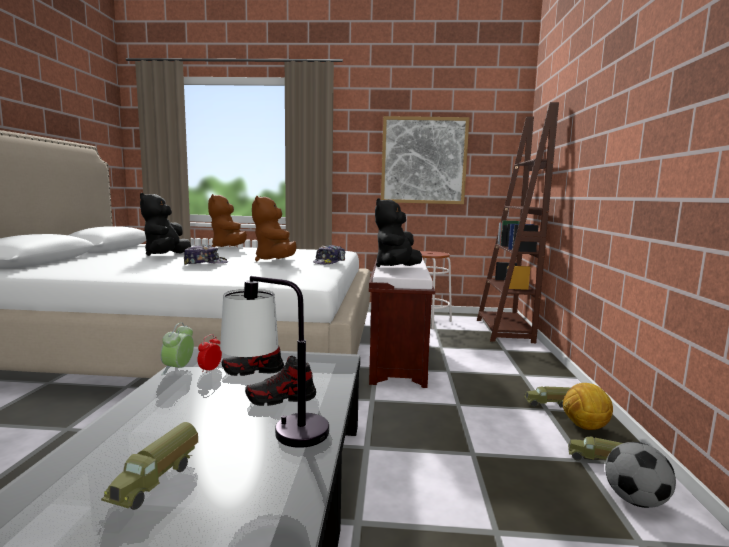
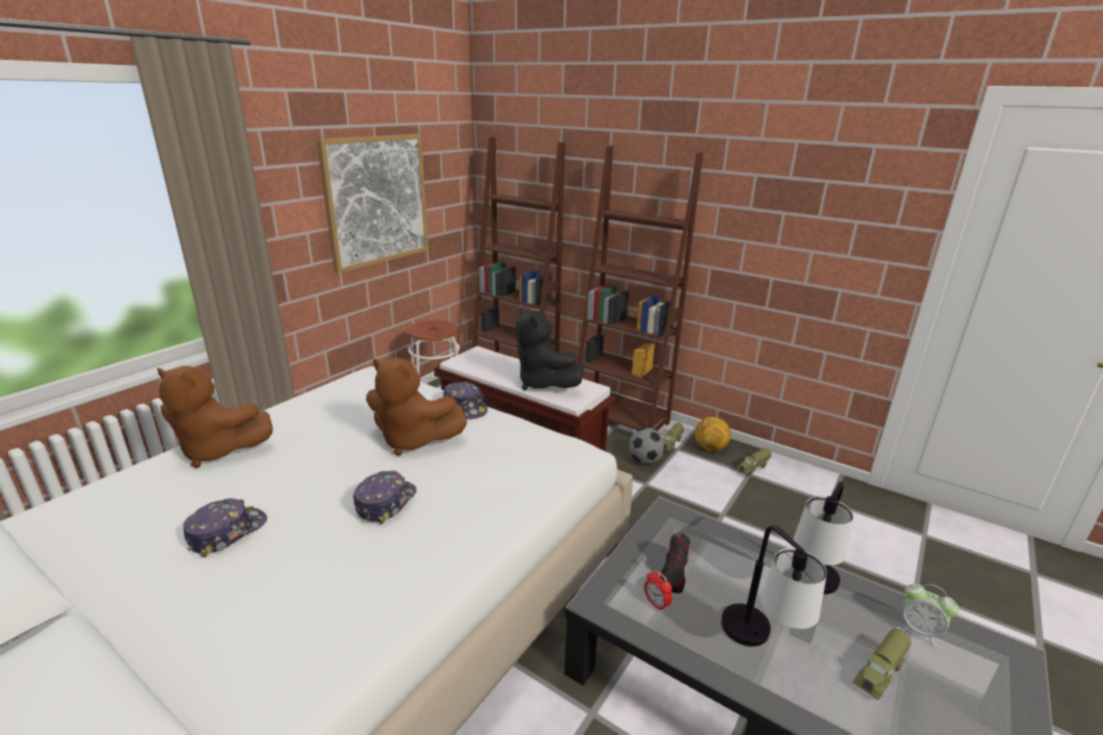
camera: 60 degrees left, 15 degrees up
toy truck [101,422,198,510] -> toy truck turned 90 degrees clockwise [853,629,911,700]
black plush toy [140,193,191,256] -> cap [183,498,267,557]
alarm clock [161,322,194,375] -> alarm clock moved to [896,584,959,648]
shoe [245,356,316,406] -> none
football [605,442,676,508] -> football moved to [629,428,665,464]
none -> brown bookcase [578,146,703,431]
none -> table lamp [721,525,827,647]

